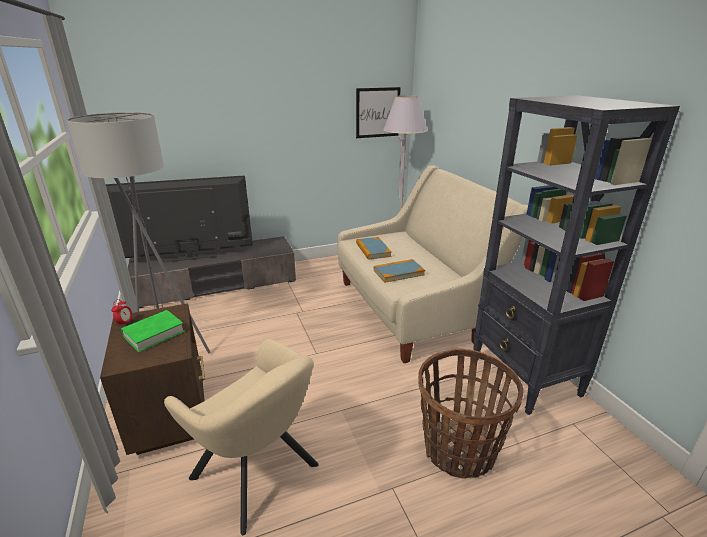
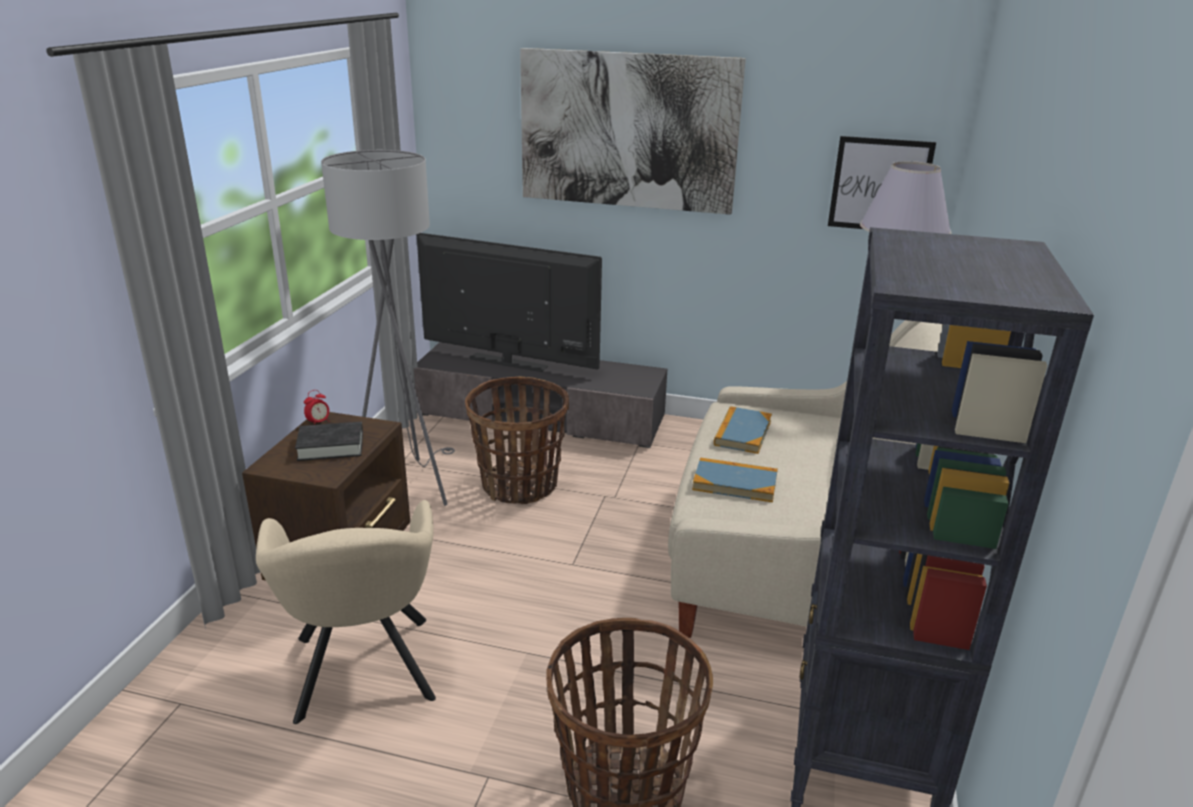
camera: 35 degrees right, 0 degrees up
green book [121,310,185,352] -> black book [295,422,363,461]
none -> basket [465,376,569,504]
none -> picture [520,48,746,215]

